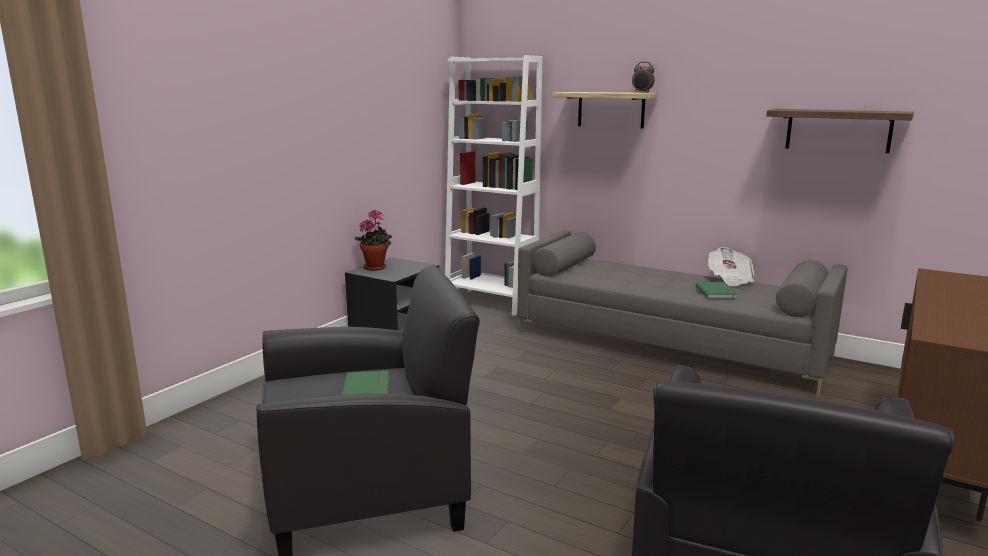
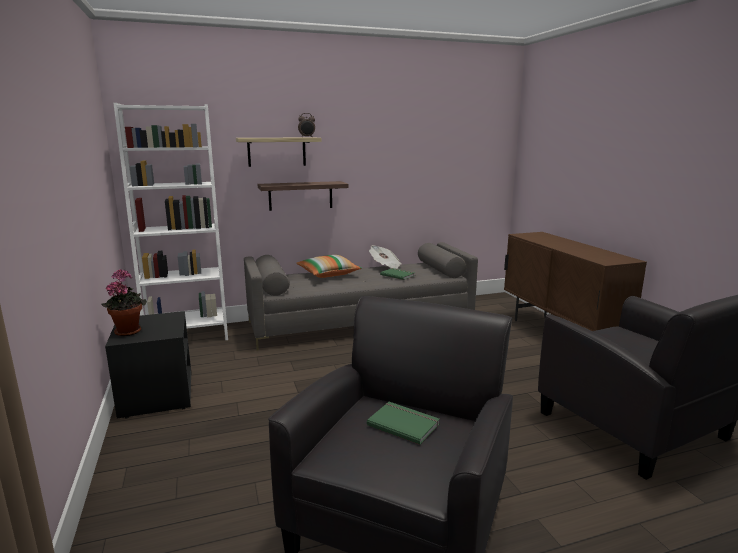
camera: 50 degrees left, 0 degrees up
shelf [766,109,914,153] -> shelf moved to [258,181,348,211]
none -> pillow [296,255,362,278]

